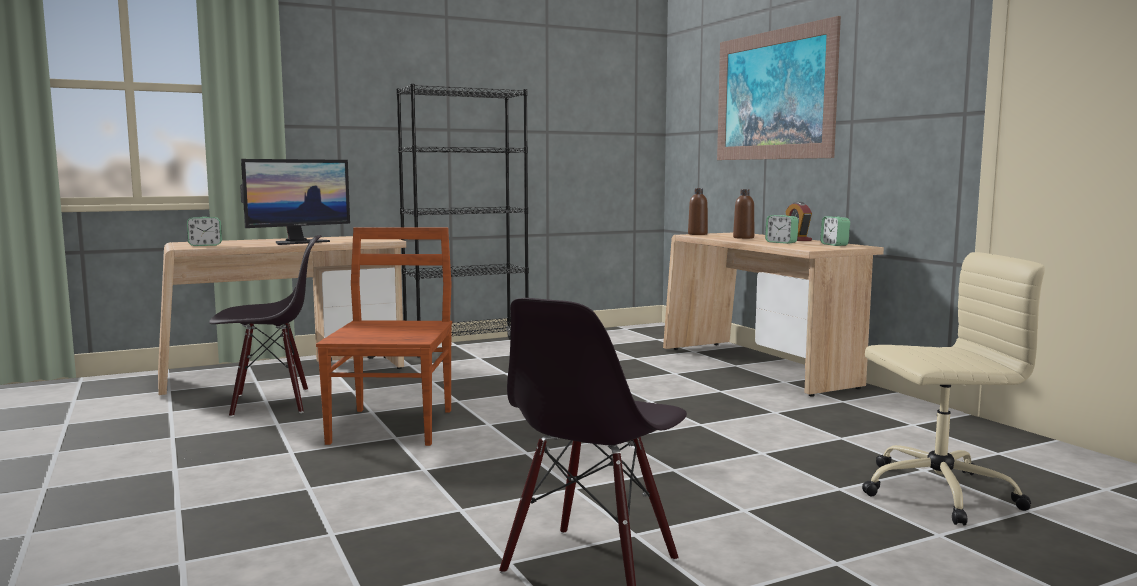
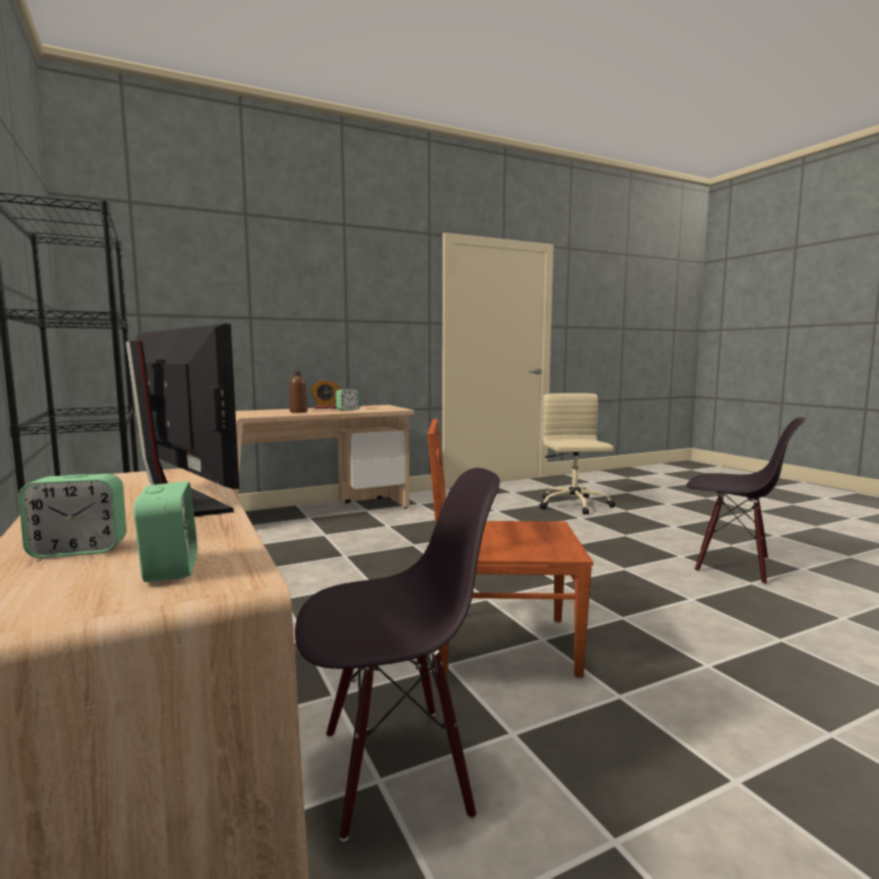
camera: 90 degrees left, 0 degrees up
black chair [209,235,322,417] -> black chair turned 90 degrees clockwise [295,468,500,841]
brown bottle [688,188,708,235] -> none
picture [717,16,841,160] -> none
alarm clock [820,217,850,246] -> alarm clock moved to [19,474,126,558]

